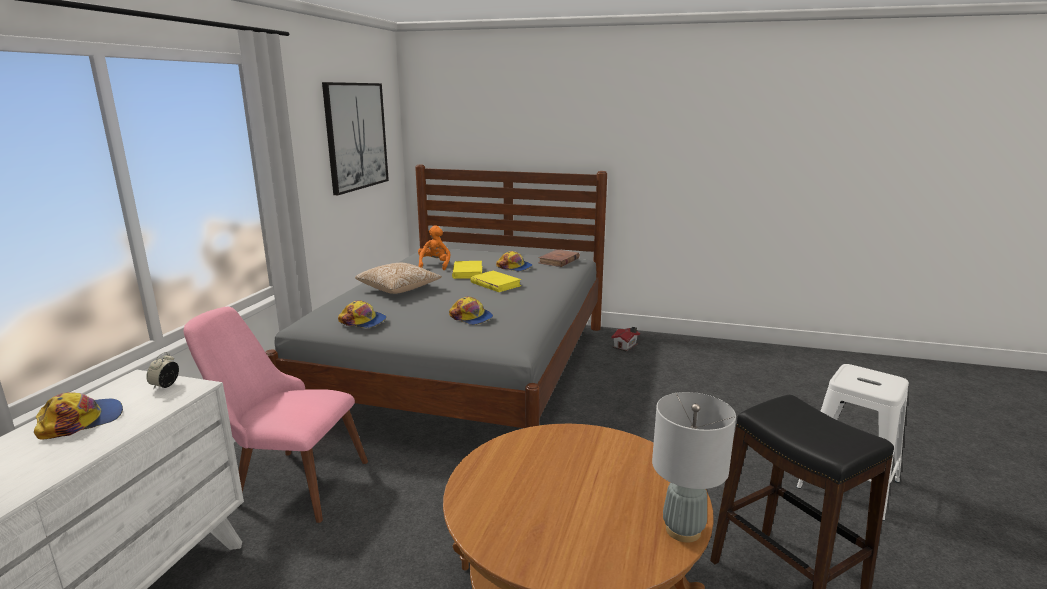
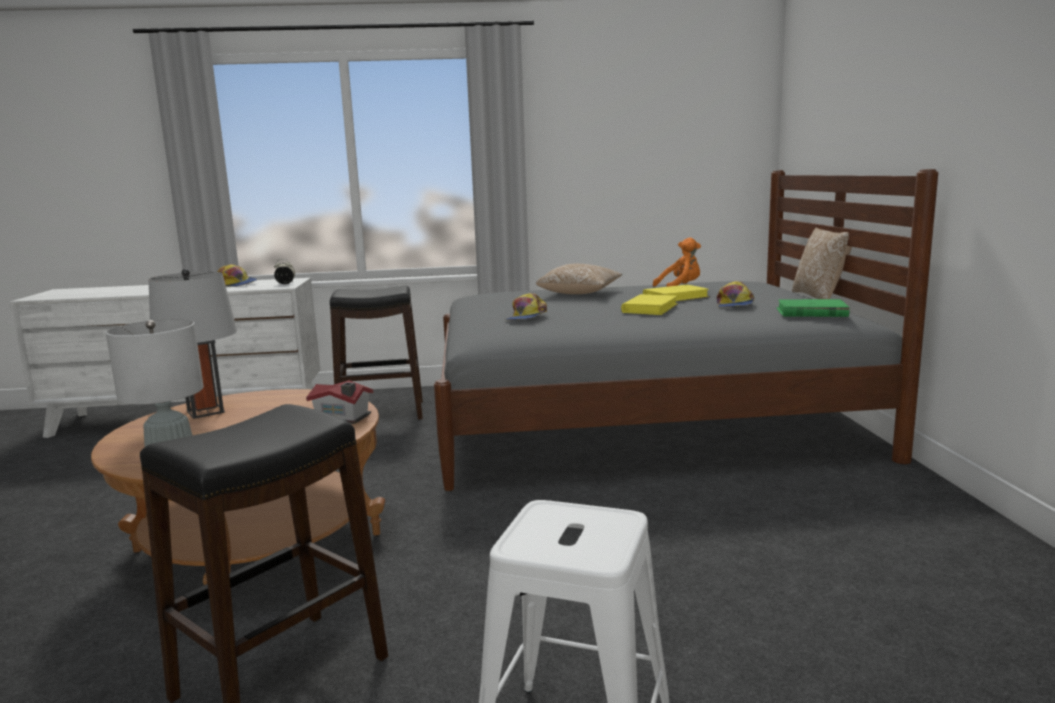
camera: 70 degrees right, 5 degrees down
pink chair [183,307,368,523] -> black stool [330,285,423,420]
picture [322,82,389,195] -> none
cap [338,300,387,328] -> none
brown book [538,249,580,267] -> green book [776,299,849,317]
toy house [611,327,640,352] -> toy house moved to [306,380,374,424]
none -> grey table lamp [148,269,237,419]
none -> pillow [792,228,852,299]

